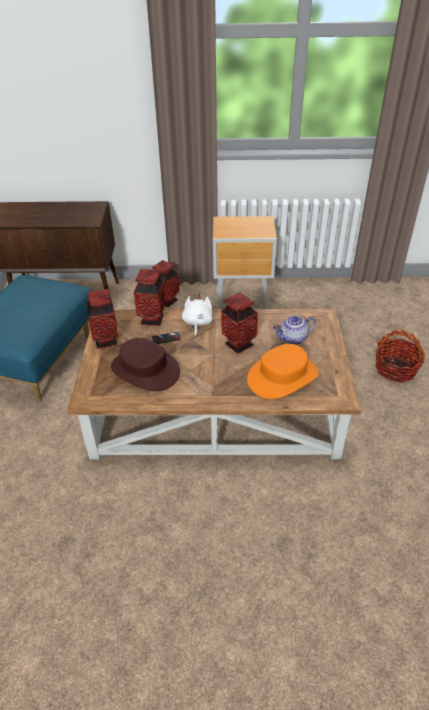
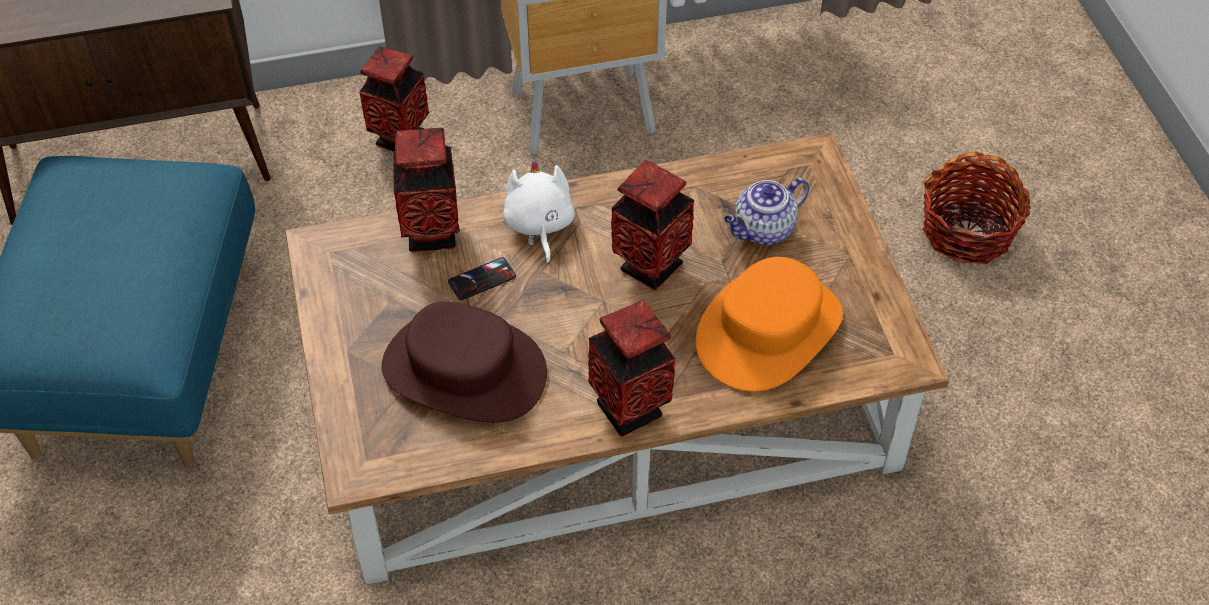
camera: 15 degrees left, 10 degrees up
vase [86,289,118,348] -> vase moved to [588,300,675,436]

